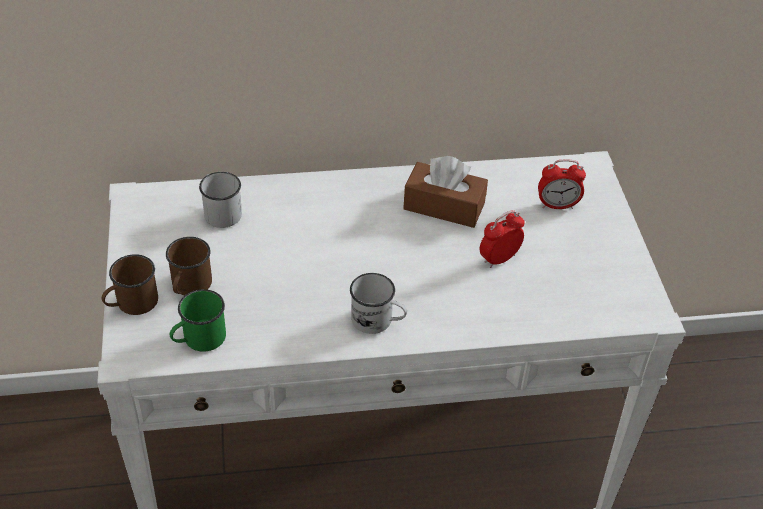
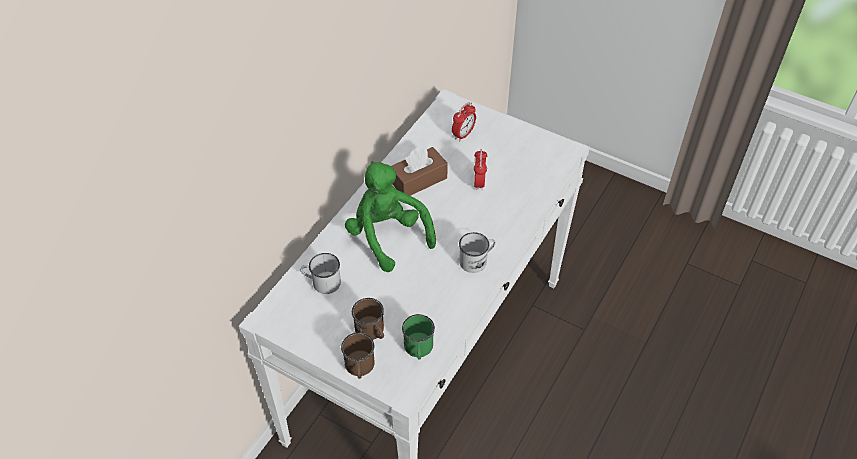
camera: 50 degrees left, 5 degrees up
none -> green plush toy [345,161,436,272]

